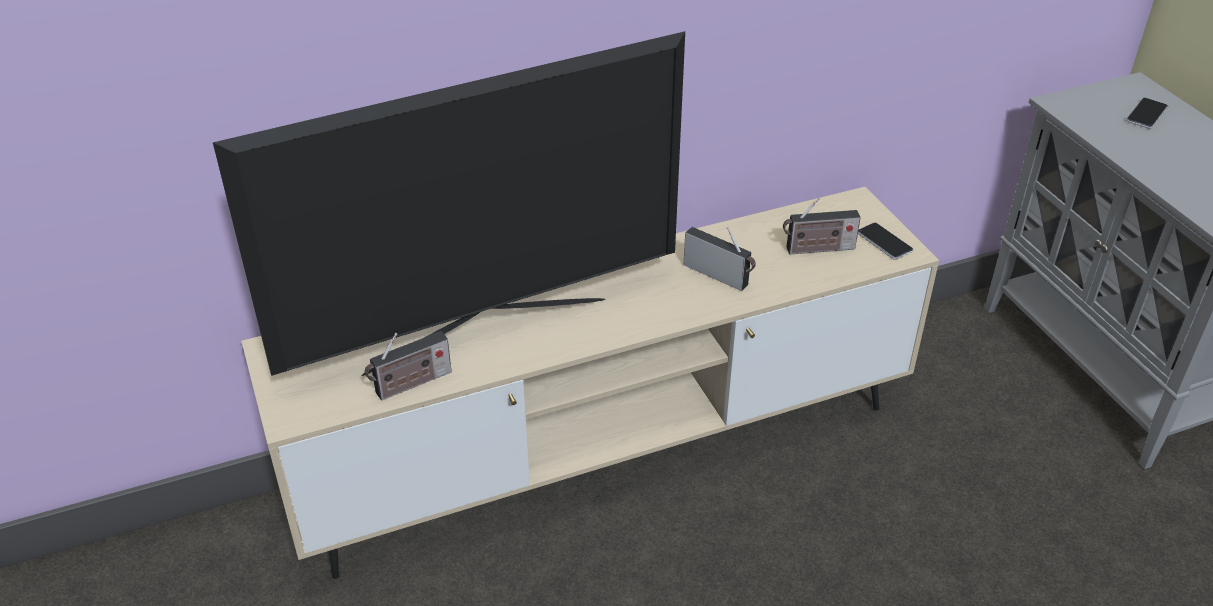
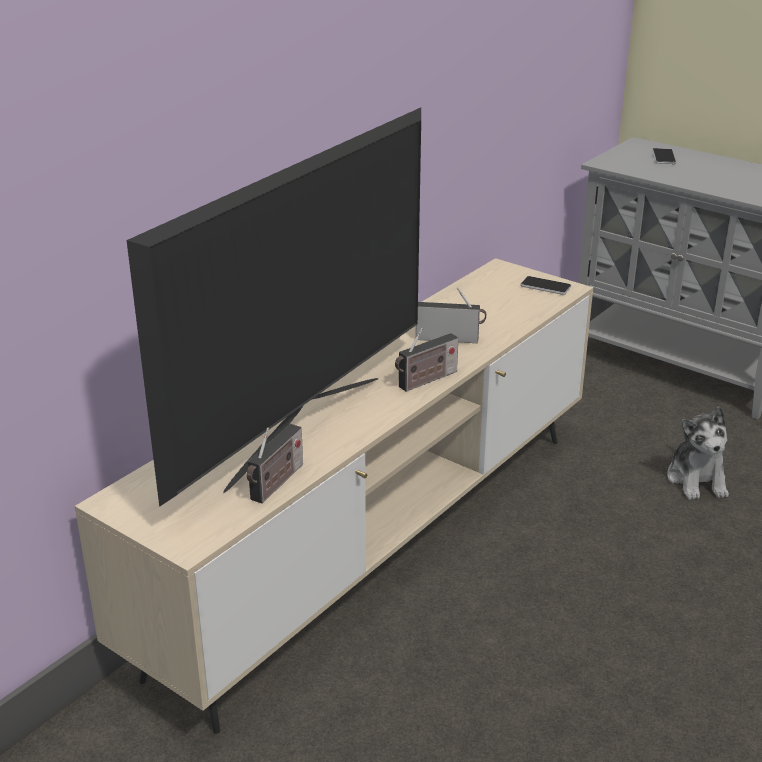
camera: 30 degrees left, 10 degrees down
radio [783,198,861,254] -> radio moved to [395,328,458,392]
none -> plush toy [667,406,729,500]

